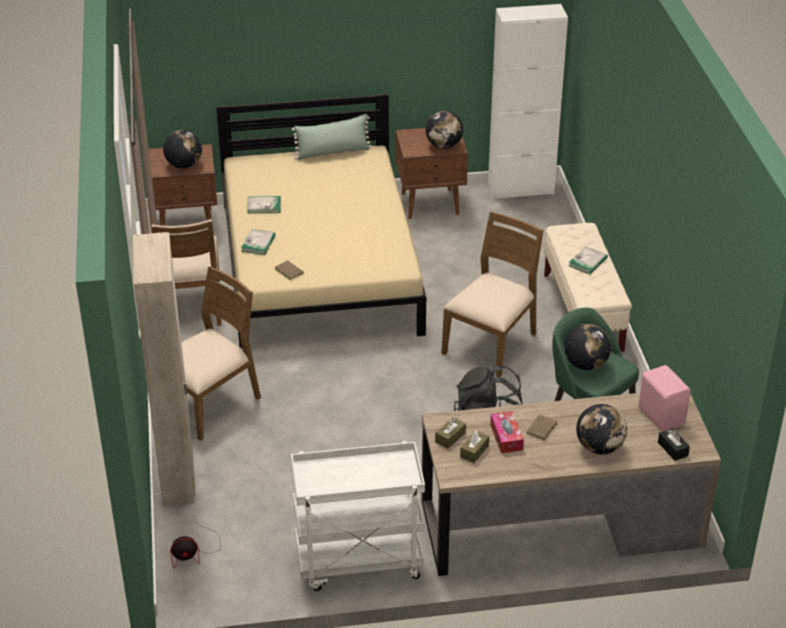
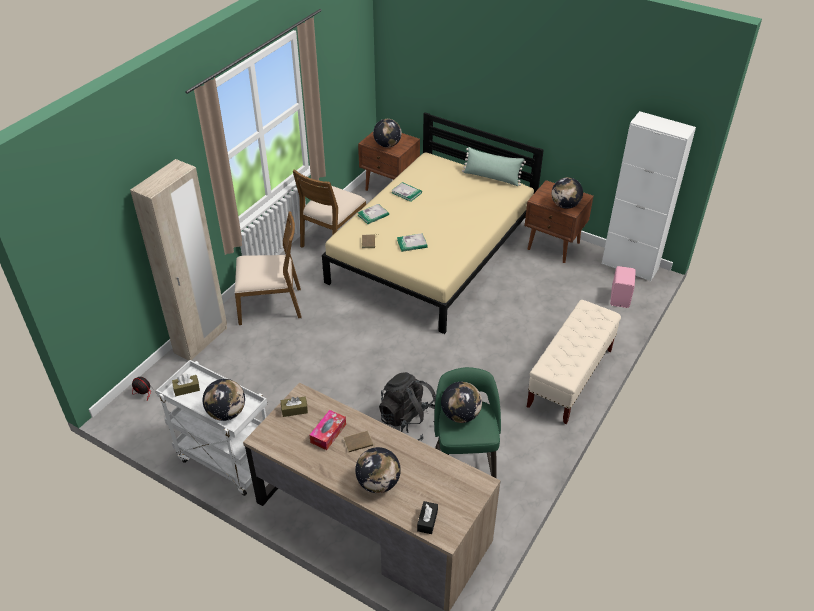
camera: 40 degrees right, 5 degrees up
brown chair [441,211,543,377] -> none
brown tissue box [460,430,489,463] -> brown tissue box moved to [172,374,200,396]
book [568,247,608,274] -> book moved to [397,233,428,252]
pink speaker [638,365,691,432] -> pink speaker moved to [610,266,636,308]
none -> globe [203,379,245,421]

